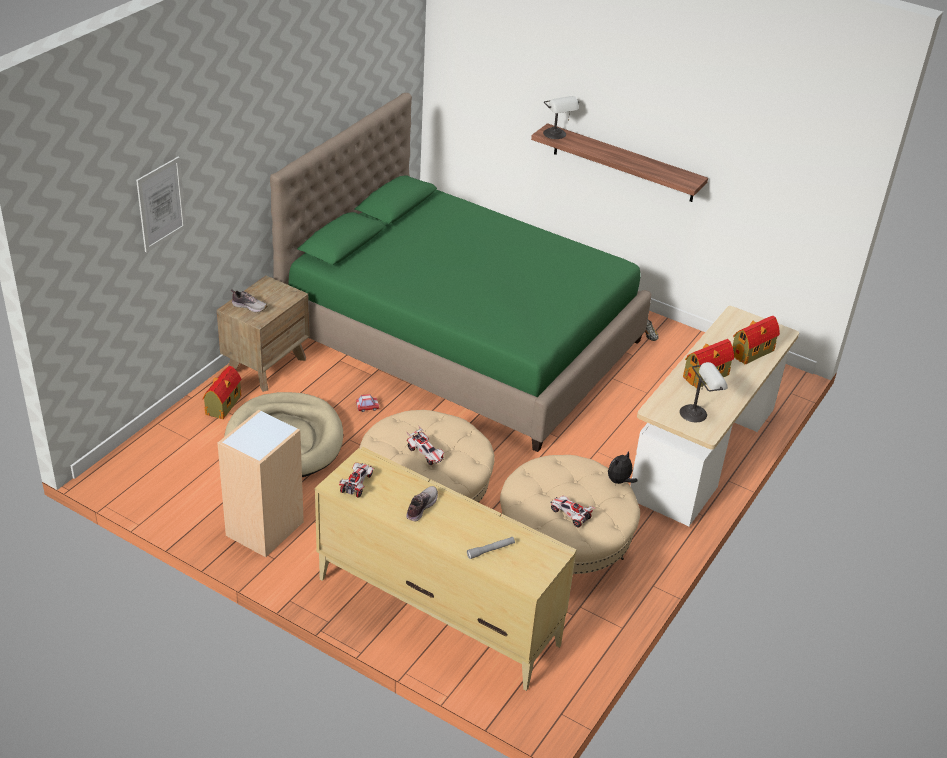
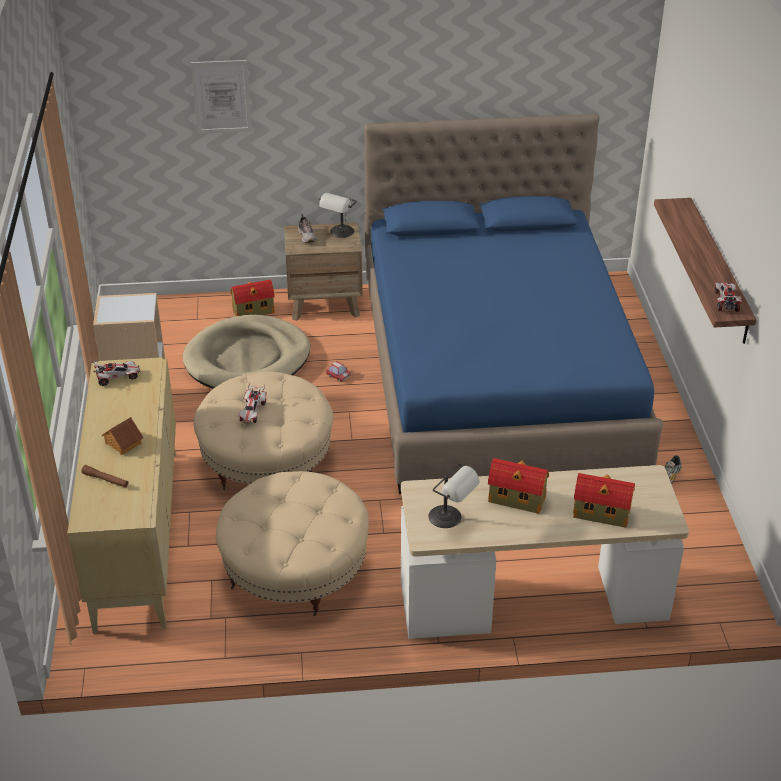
camera: 55 degrees right, 0 degrees up
green bed [270,93,651,452] -> blue bed [364,113,663,494]
shoe [406,486,438,521] -> none
grey flashlight [467,537,515,559] -> brown flashlight [81,465,128,488]
table lamp [543,96,579,139] -> table lamp moved to [319,193,357,238]
toy car [550,496,595,528] -> toy car moved to [715,282,742,312]
plush toy [608,451,638,484] -> none
none -> toy house [102,417,144,455]

